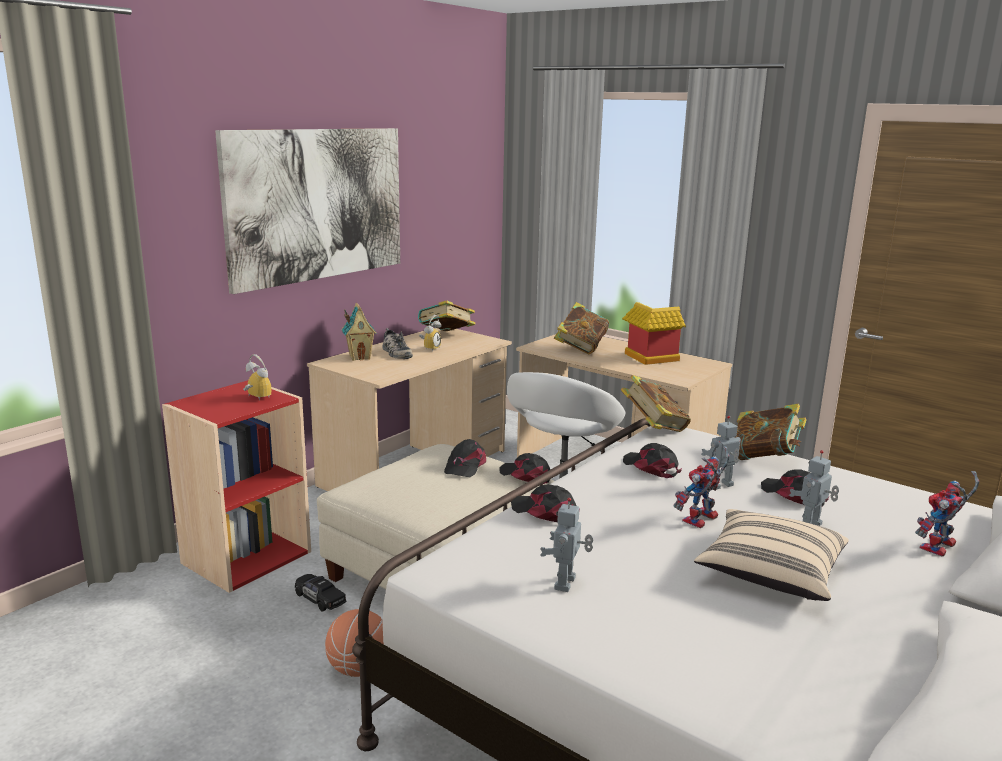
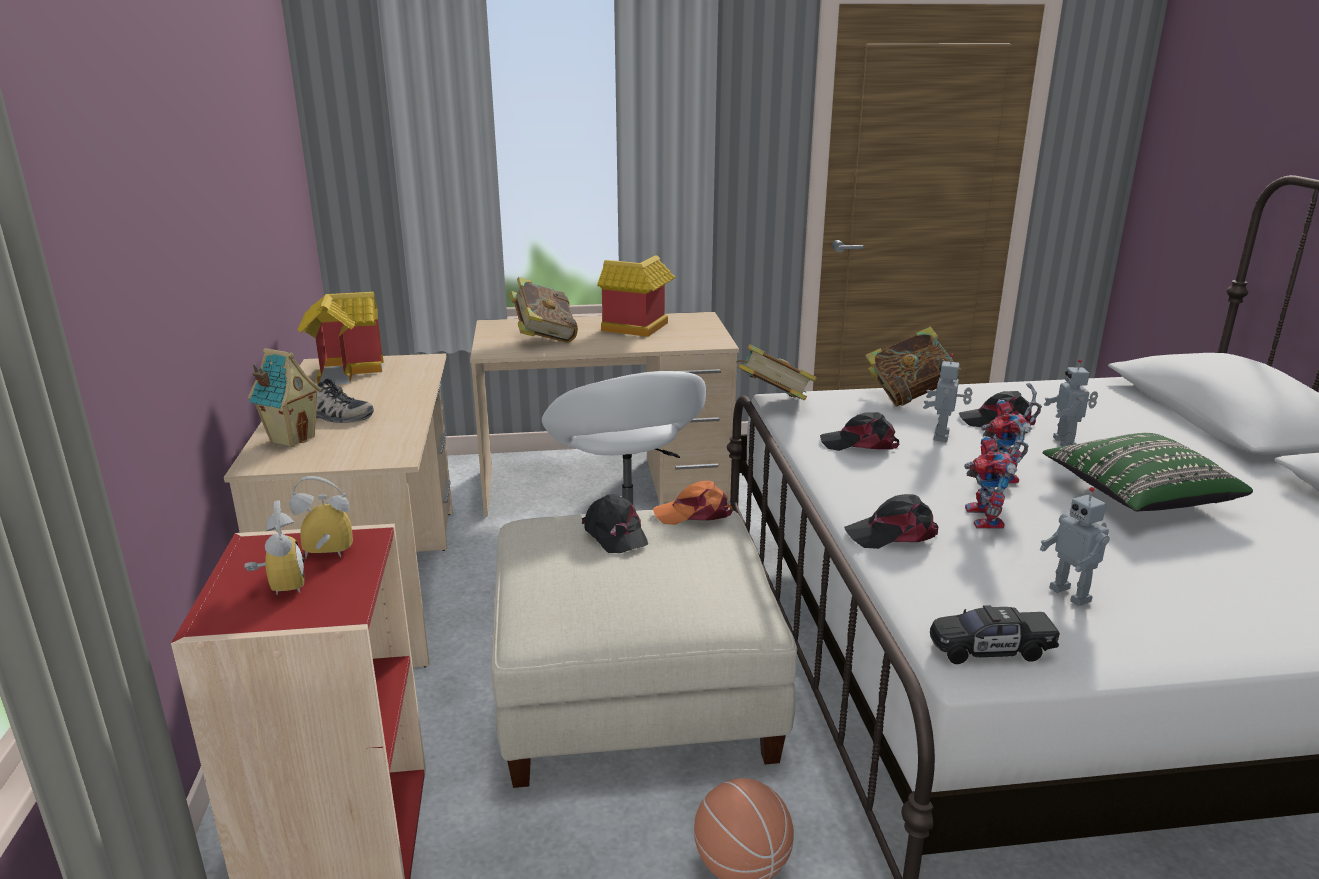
camera: 45 degrees left, 5 degrees up
picture [215,128,400,294] -> none
black toy car [295,574,346,612] -> black toy car moved to [930,605,1060,664]
book [418,300,475,331] -> toy house [298,292,384,385]
alarm clock [419,315,442,351] -> alarm clock moved to [244,500,304,595]
black cap [499,453,550,484] -> orange cap [653,481,733,525]
beige pillow [694,509,849,601] -> green pillow [1043,433,1253,512]
toy robot [915,471,979,556] -> toy robot moved to [964,419,1029,529]

